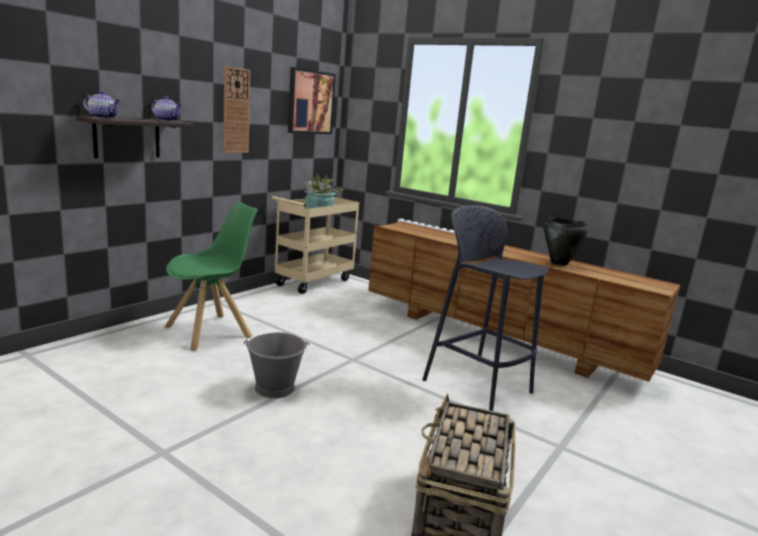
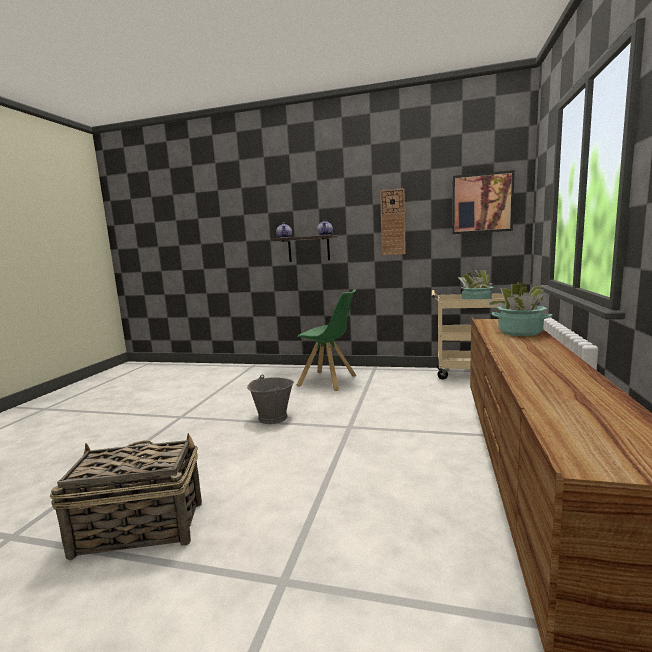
camera: 70 degrees right, 5 degrees down
grey stool [422,205,549,411] -> none
black cooking pot [544,217,589,266] -> none
none -> potted plant [488,283,552,336]

